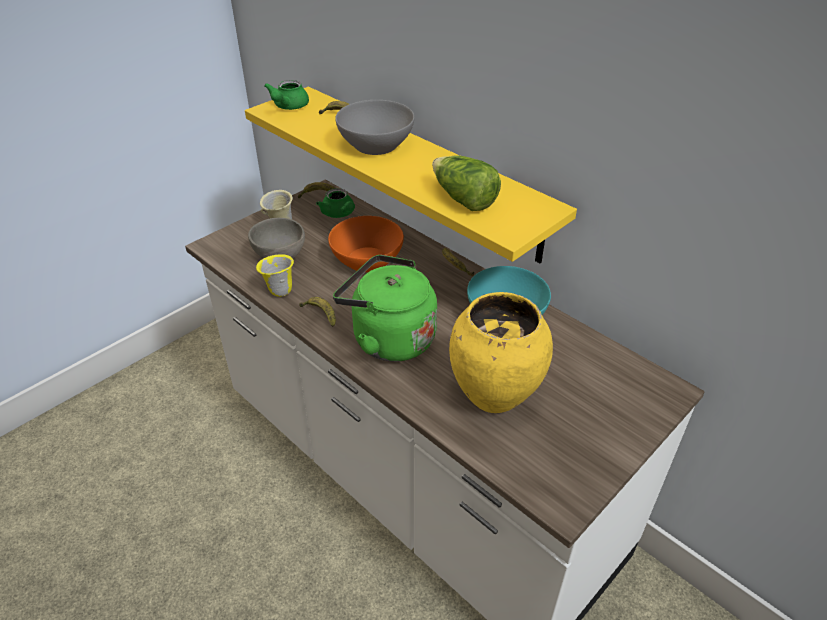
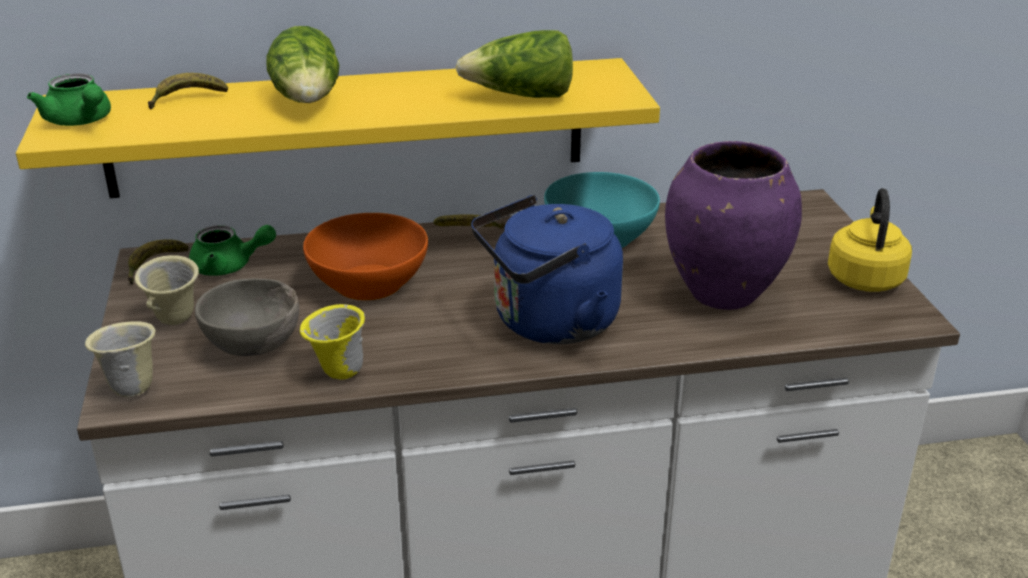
camera: 55 degrees left, 10 degrees down
banana [299,297,336,327] -> none
green kettle [333,255,437,362] -> blue kettle [471,195,623,344]
grey bowl [335,100,415,155] -> lettuce [266,26,340,103]
yellow vase [449,292,553,413] -> purple vase [665,141,802,310]
none -> beige mug [85,321,156,397]
none -> yellow kettle [828,188,912,292]

